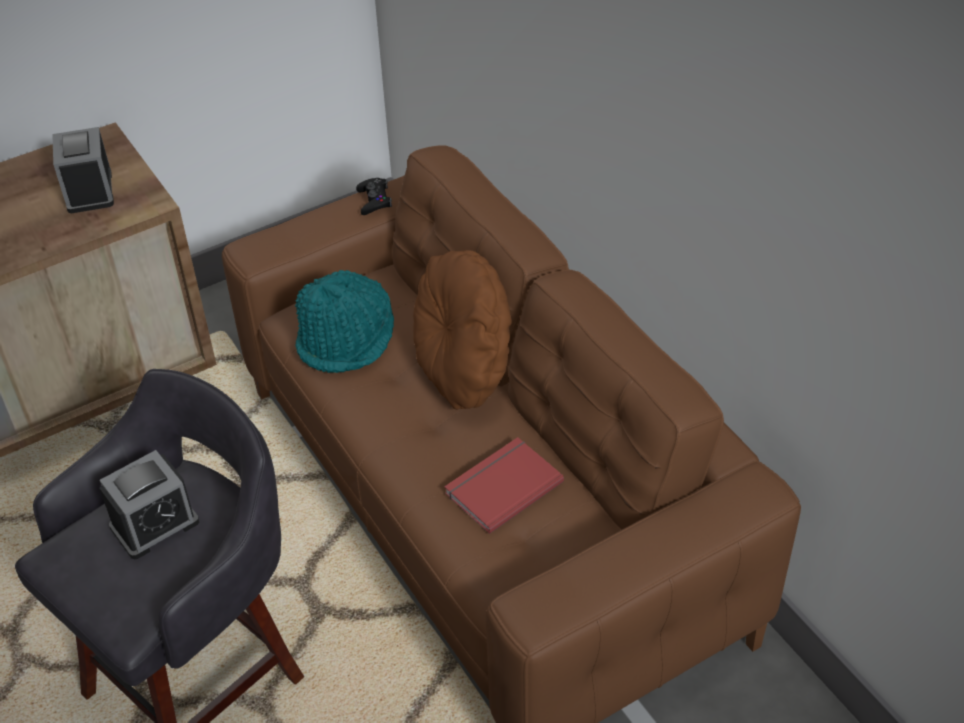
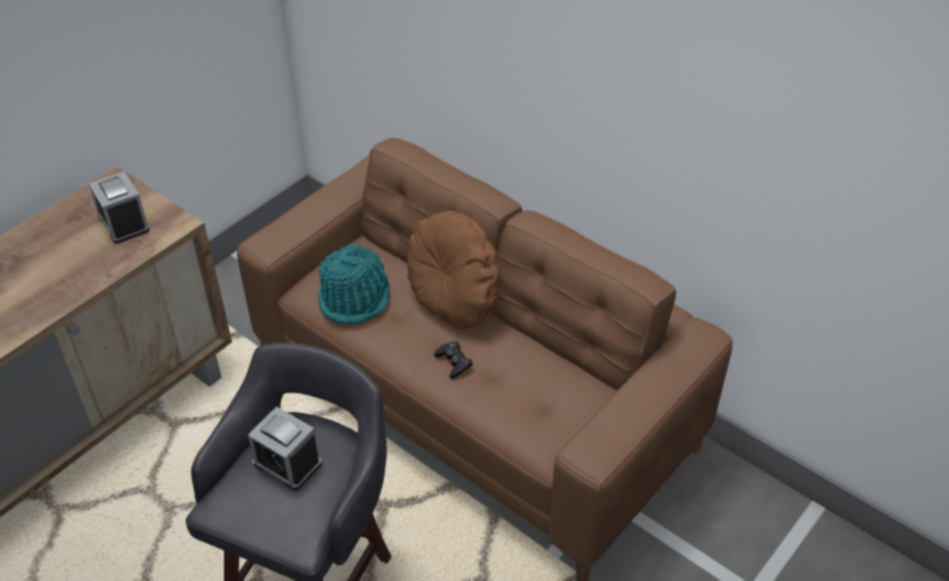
camera: 20 degrees left, 0 degrees up
alarm clock [99,450,199,559] -> alarm clock turned 90 degrees clockwise [248,407,322,491]
black game controller [356,178,392,215] -> black game controller moved to [434,342,473,379]
red book [444,437,564,534] -> none

